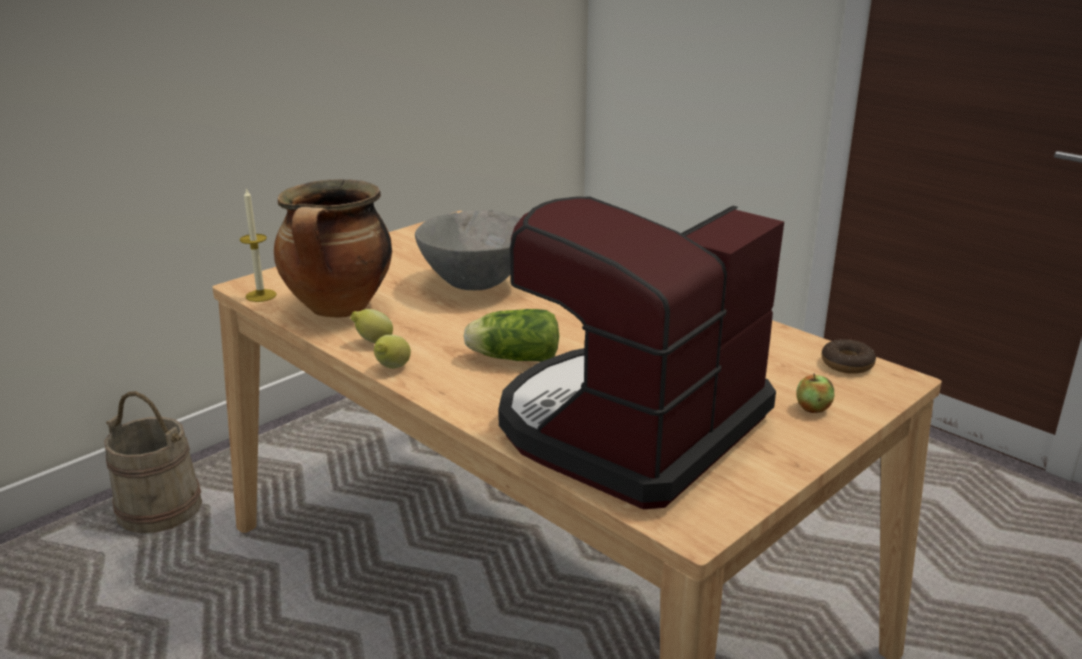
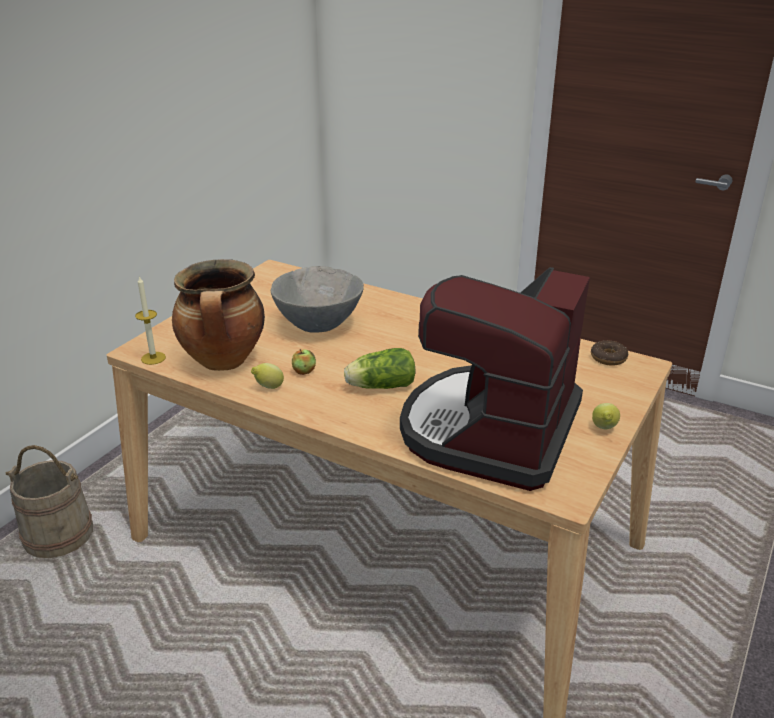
camera: 15 degrees left, 5 degrees up
lemon [374,335,411,369] -> lemon moved to [592,403,620,429]
apple [796,373,834,413] -> apple moved to [292,349,316,375]

